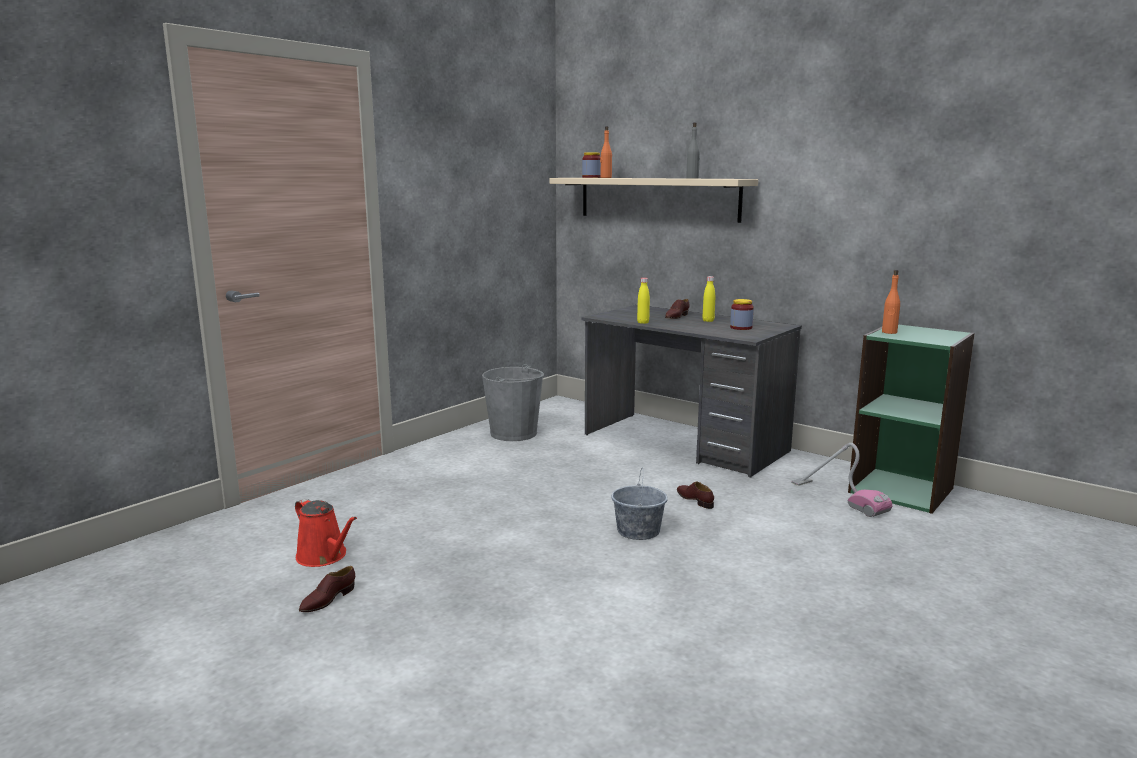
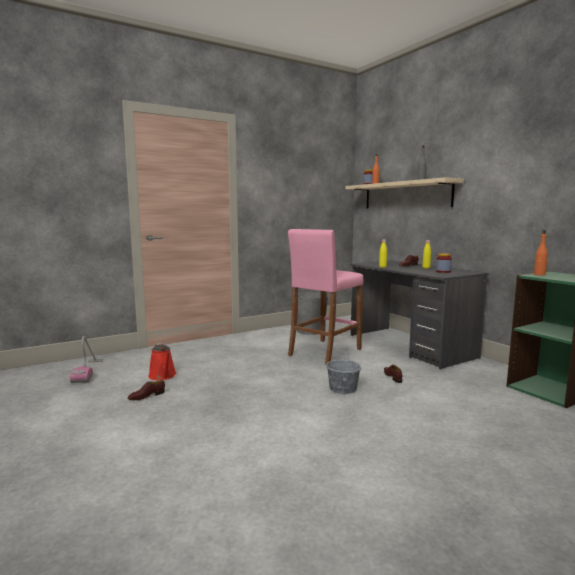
camera: 20 degrees right, 5 degrees down
vacuum cleaner [791,443,892,517] -> vacuum cleaner moved to [70,336,103,383]
none -> pink stool [288,229,363,365]

